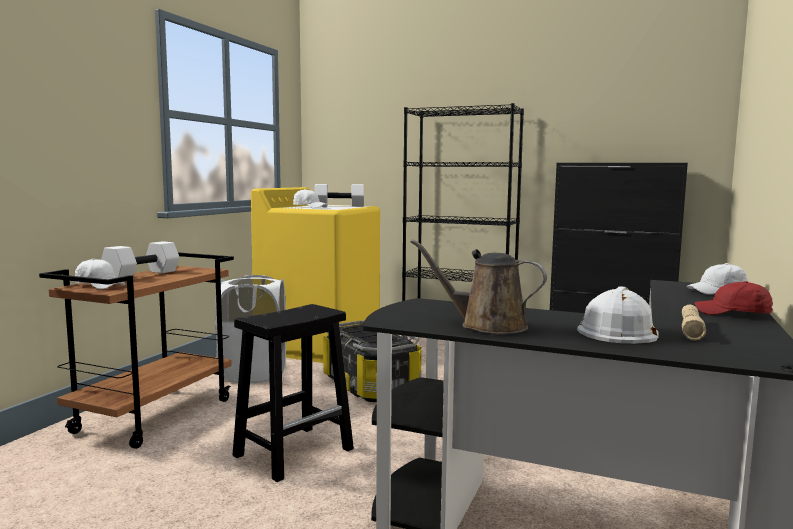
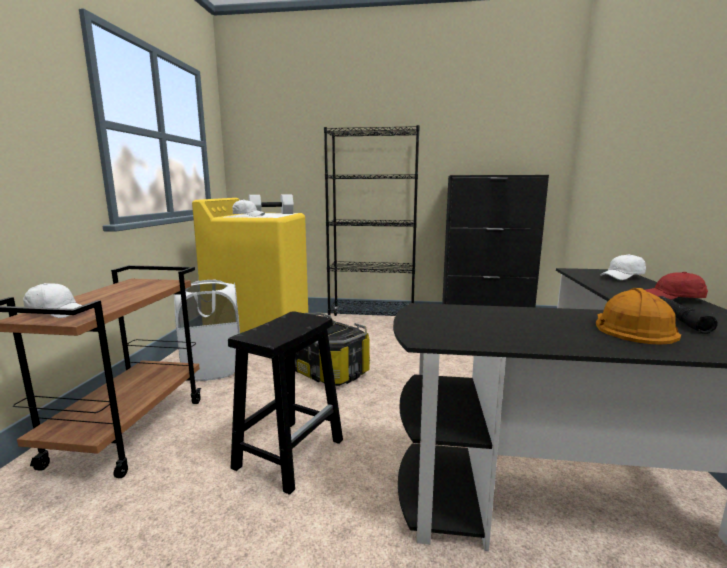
camera: 15 degrees left, 5 degrees up
white dumbbell [101,241,180,278] -> none
brown watering can [410,239,547,334] -> none
white hard hat [577,286,659,344] -> orange hard hat [596,288,681,345]
beige flashlight [682,305,706,341] -> black flashlight [659,296,718,334]

